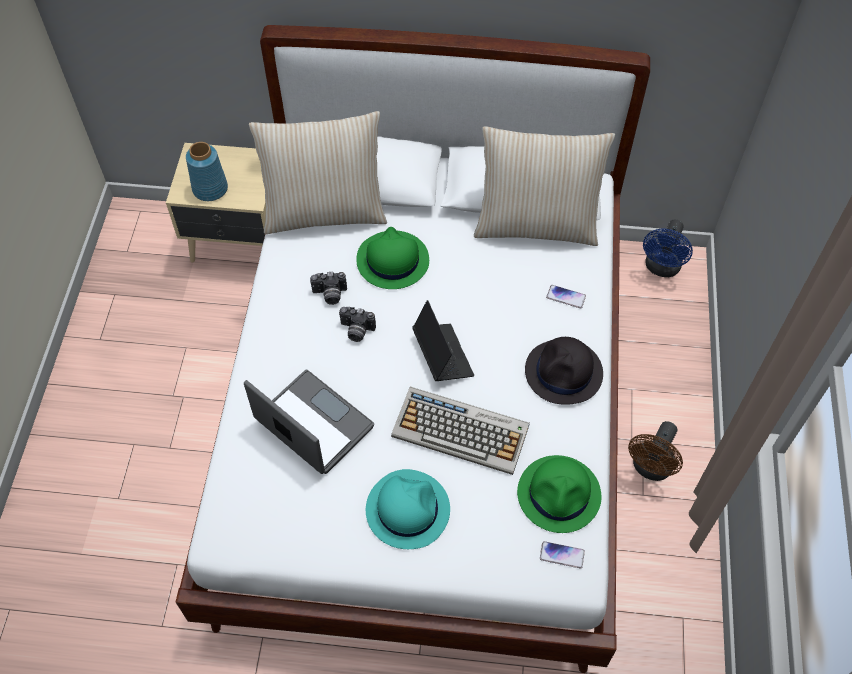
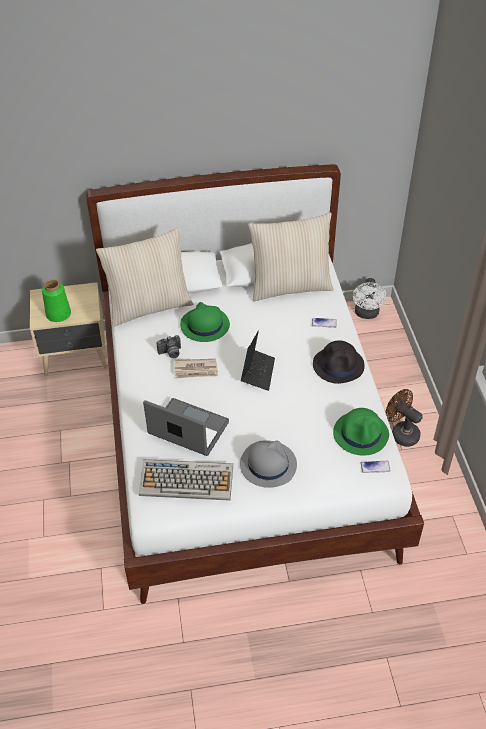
camera: 15 degrees left, 10 degrees down
blue vase [186,142,228,201] -> green vase [42,279,71,322]
camera [339,307,376,342] -> newspaper [175,359,218,379]
turquoise hat [366,469,450,549] -> grey hat [240,440,297,488]
keyboard [391,387,530,475] -> keyboard moved to [138,459,233,501]
laptop [412,300,474,381] -> laptop turned 45 degrees clockwise [241,330,275,391]
brown fan [628,421,683,481] -> brown fan turned 120 degrees clockwise [385,389,423,447]
blue fan [643,219,693,277] -> white fan [353,278,387,319]

